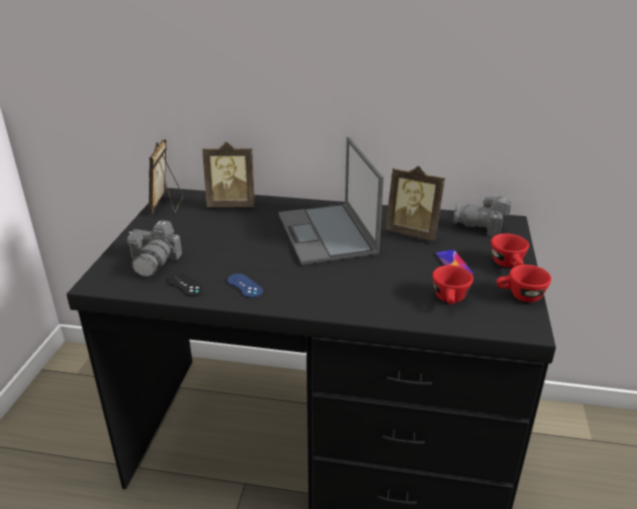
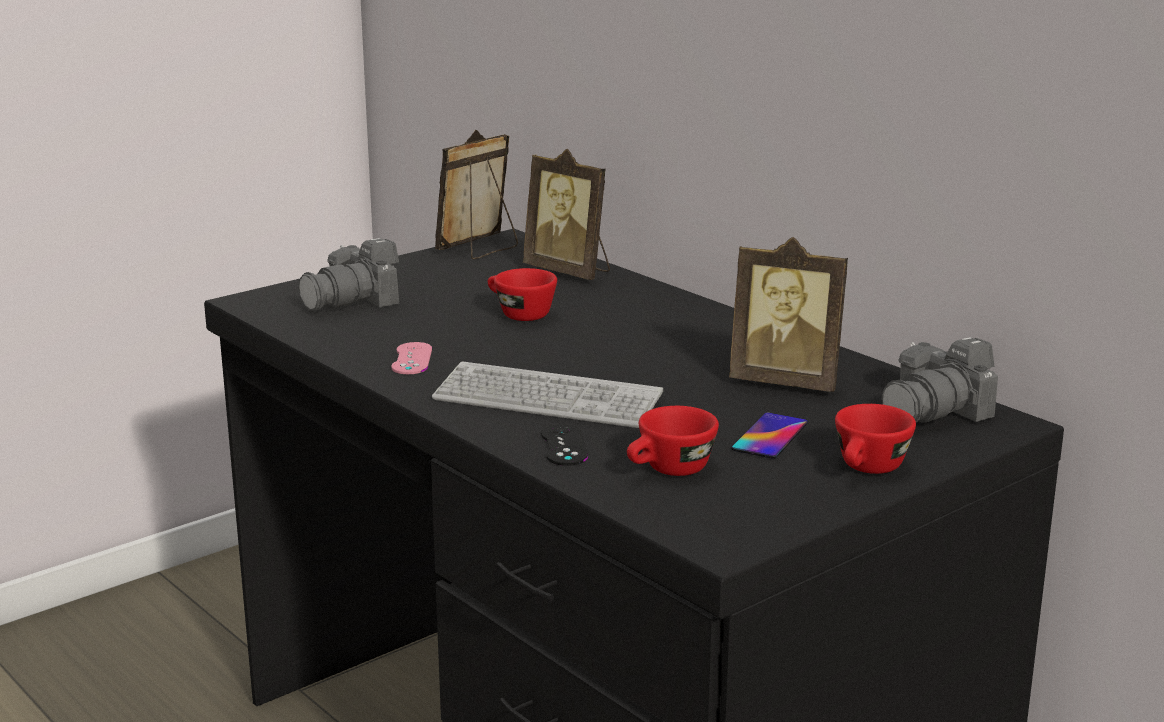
camera: 40 degrees right, 10 degrees down
black game controller [168,274,205,297] -> black game controller moved to [541,424,588,466]
blue game controller [227,274,263,298] -> pink game controller [391,342,432,374]
laptop [278,137,384,265] -> none
picture frame [385,166,445,241] -> picture frame turned 45 degrees counterclockwise [729,237,848,392]
camera [453,195,511,236] -> camera turned 90 degrees counterclockwise [881,337,998,423]
red cup [496,265,551,302] -> red cup moved to [488,268,557,321]
none -> keyboard [432,362,663,428]

